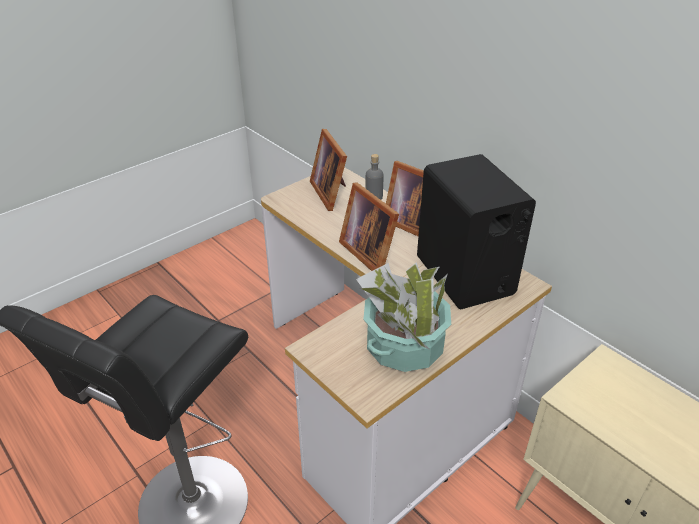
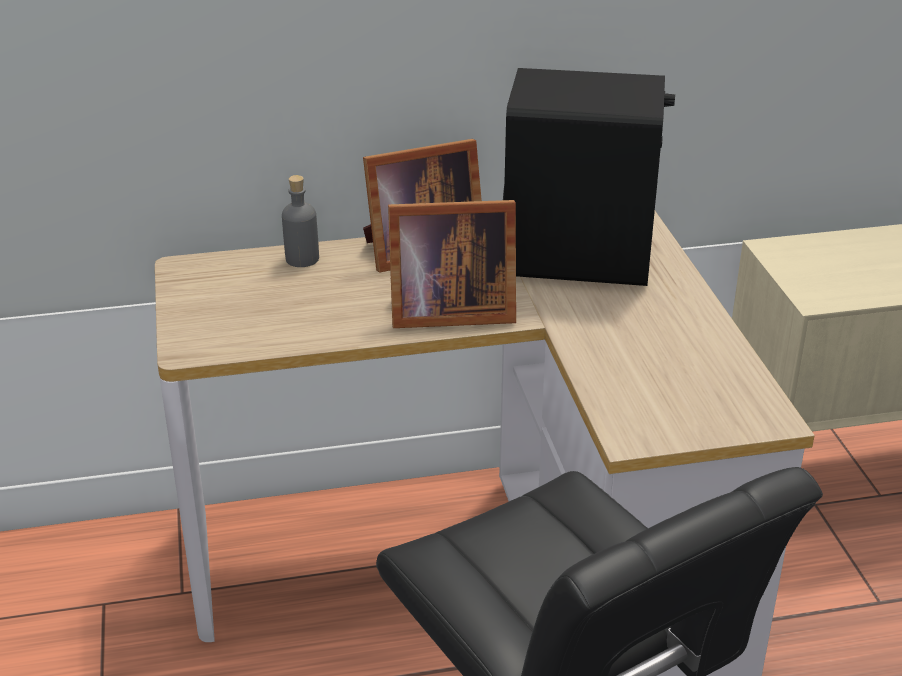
camera: 60 degrees left, 5 degrees down
picture frame [310,129,347,211] -> none
potted plant [356,262,451,372] -> none

